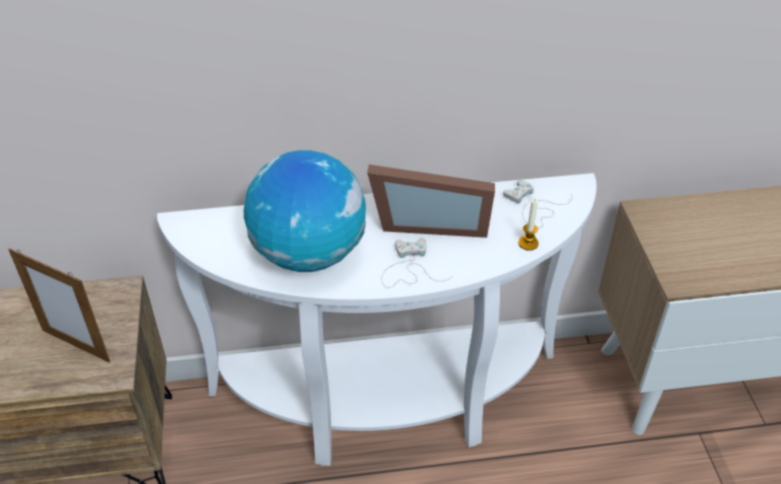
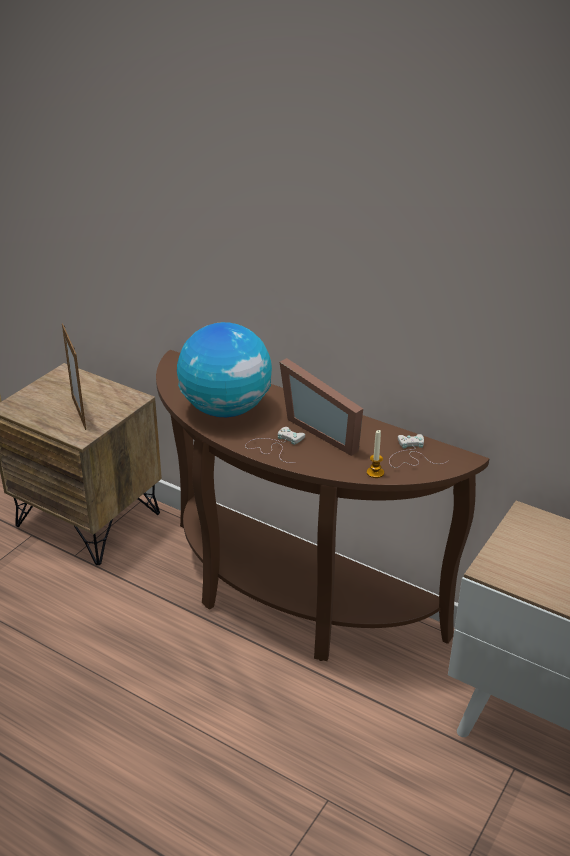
camera: 40 degrees right, 10 degrees down
white console table [157,173,597,466] -> brown console table [156,350,490,661]

